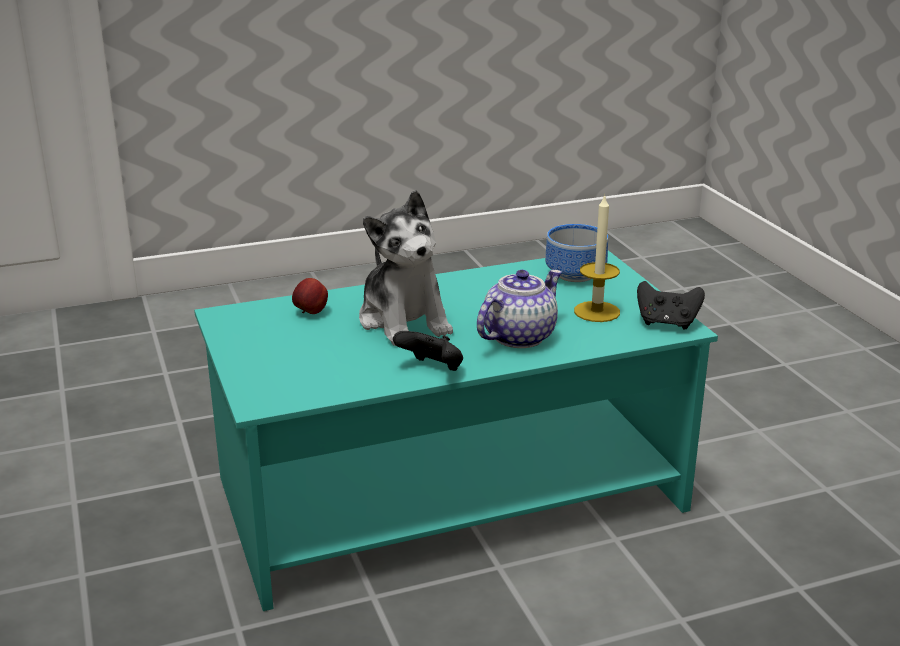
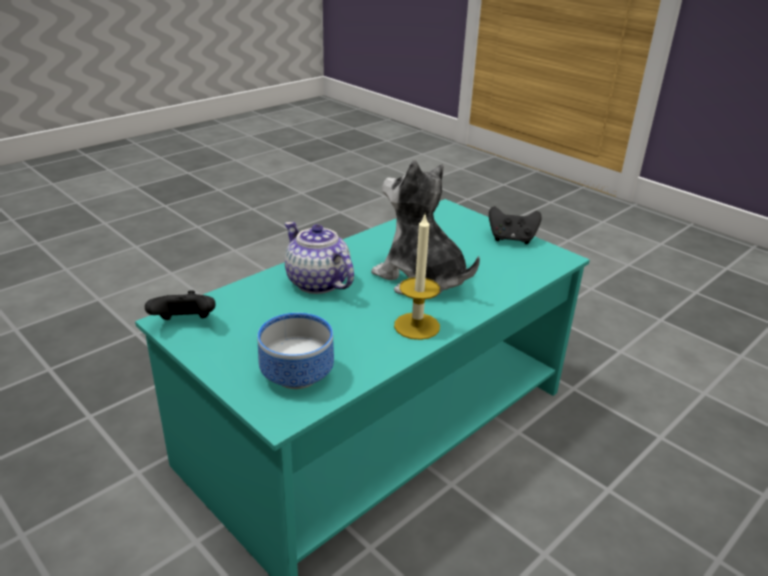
camera: 155 degrees right, 5 degrees up
apple [292,278,328,314] -> none
black game controller [393,331,463,371] -> black game controller moved to [489,206,542,244]
teapot [477,270,562,348] -> teapot turned 120 degrees clockwise [285,222,354,294]
candle [574,194,620,322] -> candle moved to [394,215,440,340]

